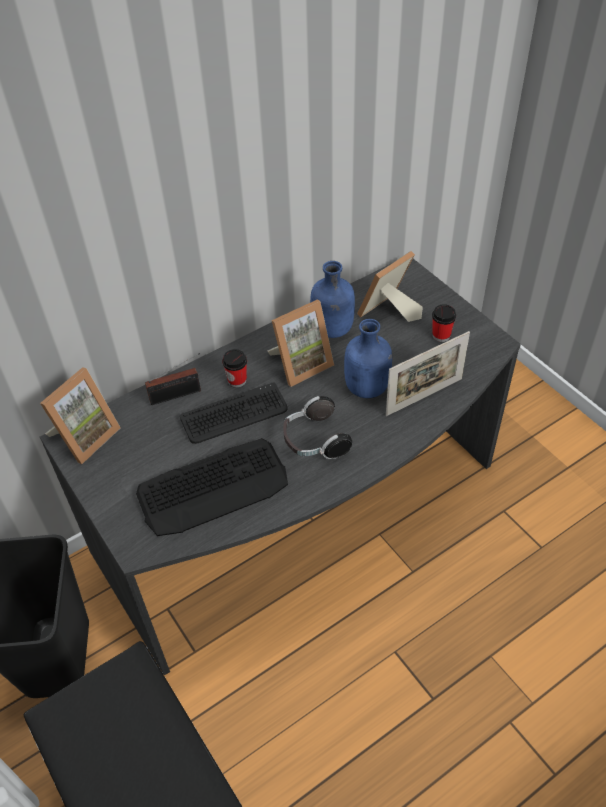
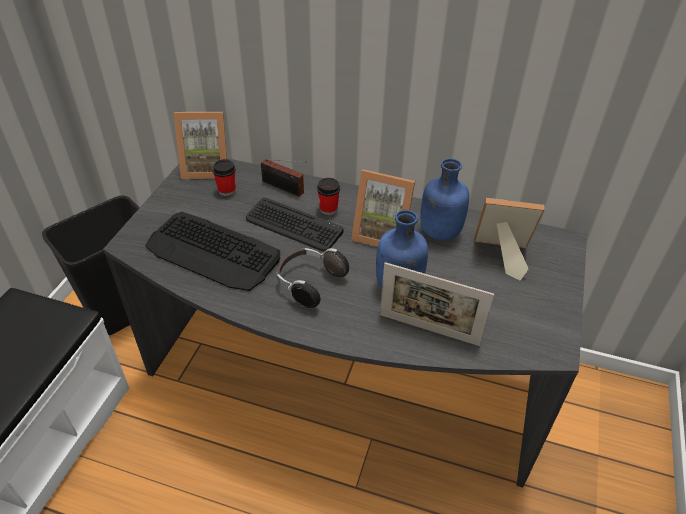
camera: 50 degrees right, 5 degrees down
cup [432,304,456,342] -> cup moved to [212,159,236,196]

